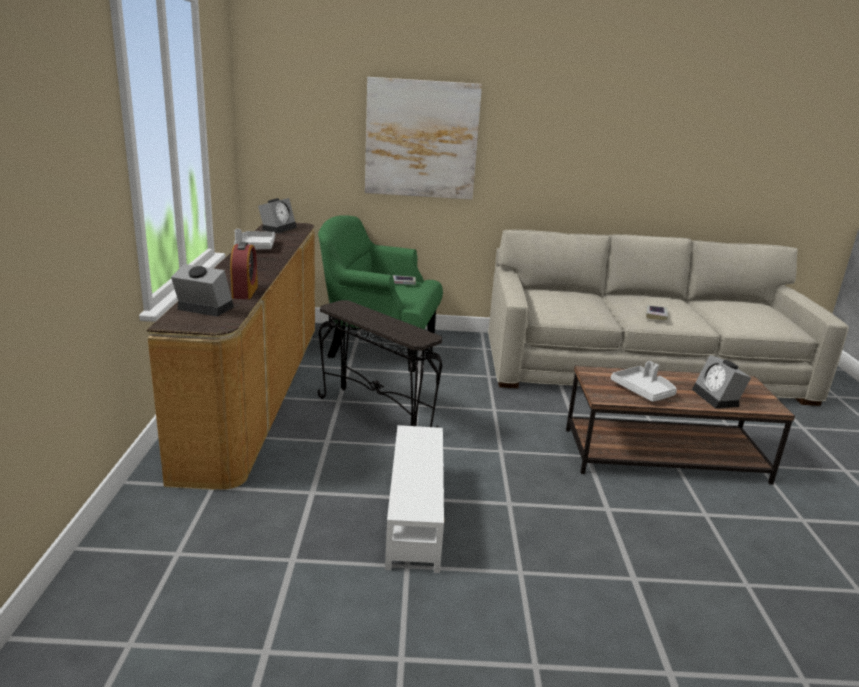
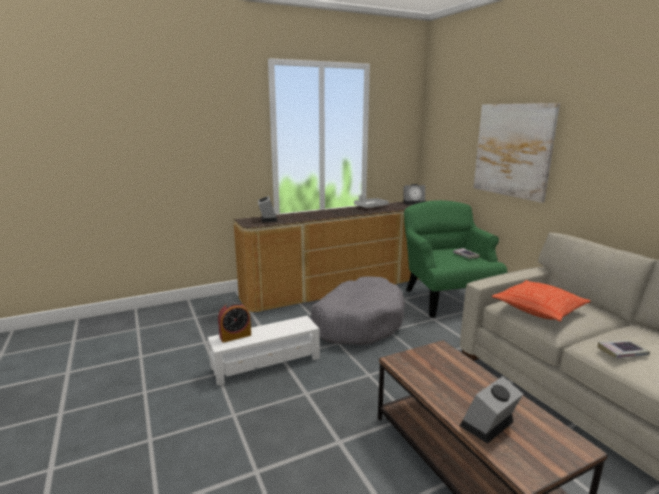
camera: 65 degrees right, 5 degrees down
alarm clock [230,242,258,299] -> alarm clock moved to [218,302,251,343]
black side table [318,300,442,428] -> grey dog bed [310,276,405,345]
grey tray [611,361,677,402] -> none
none -> orange pillow [492,280,591,321]

